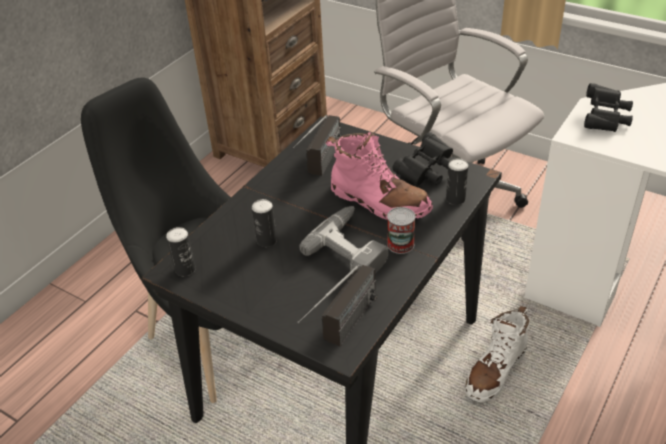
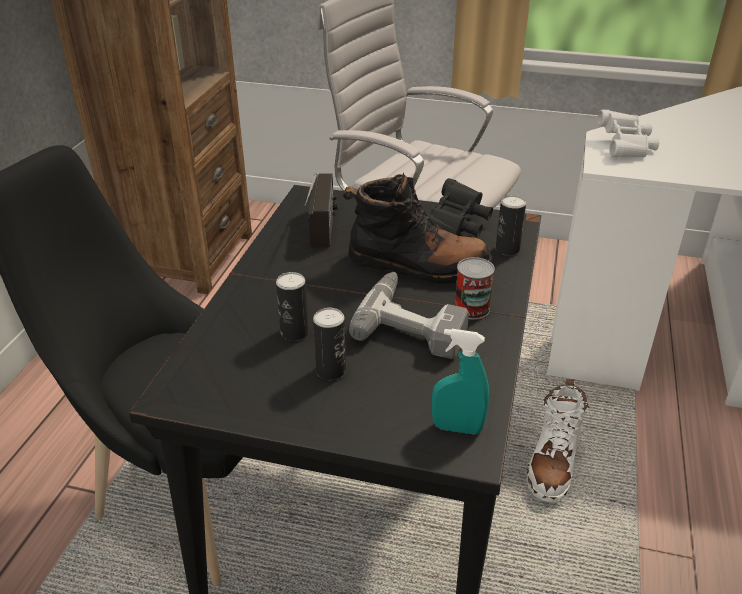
camera: 20 degrees left, 5 degrees down
can [166,227,196,276] -> can moved to [313,308,346,380]
radio [297,264,377,347] -> turquoise spray bottle [432,329,489,435]
pink boot [325,132,433,220] -> black boot [343,172,493,284]
black binoculars [584,83,633,132] -> white binoculars [597,110,659,157]

